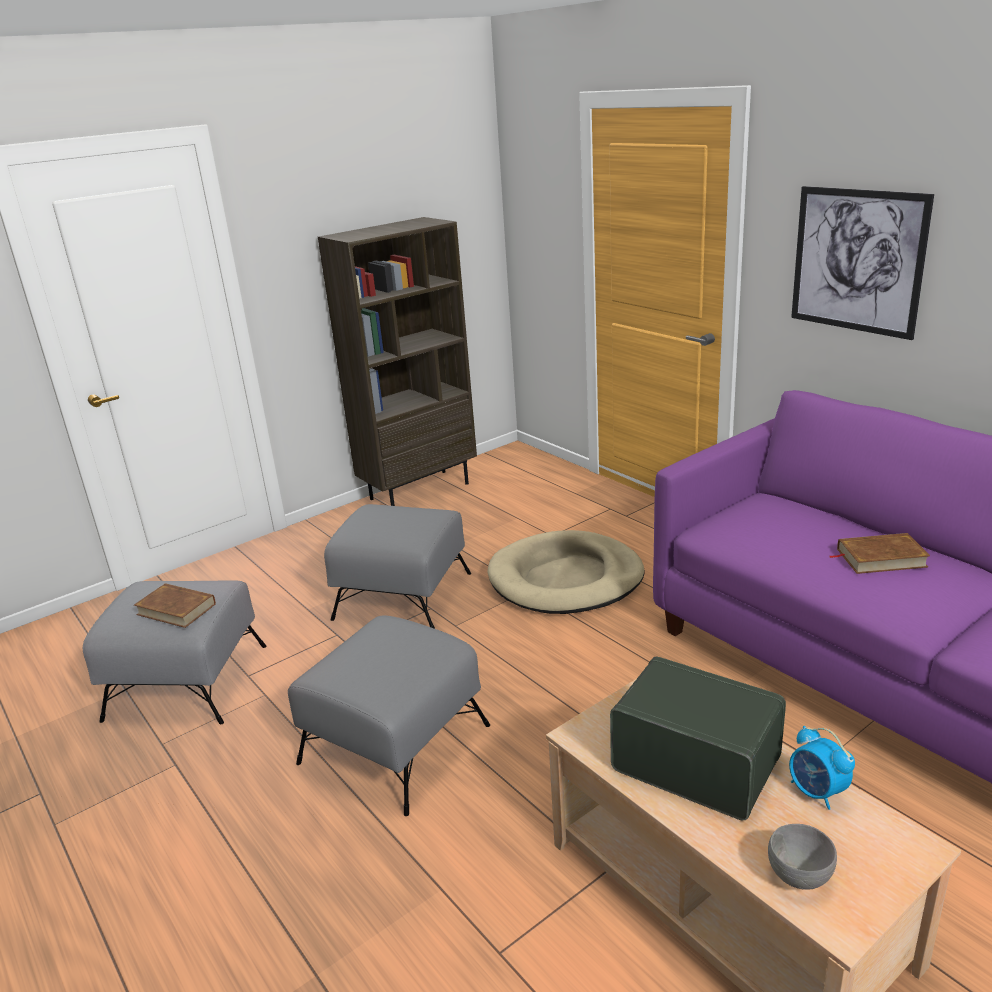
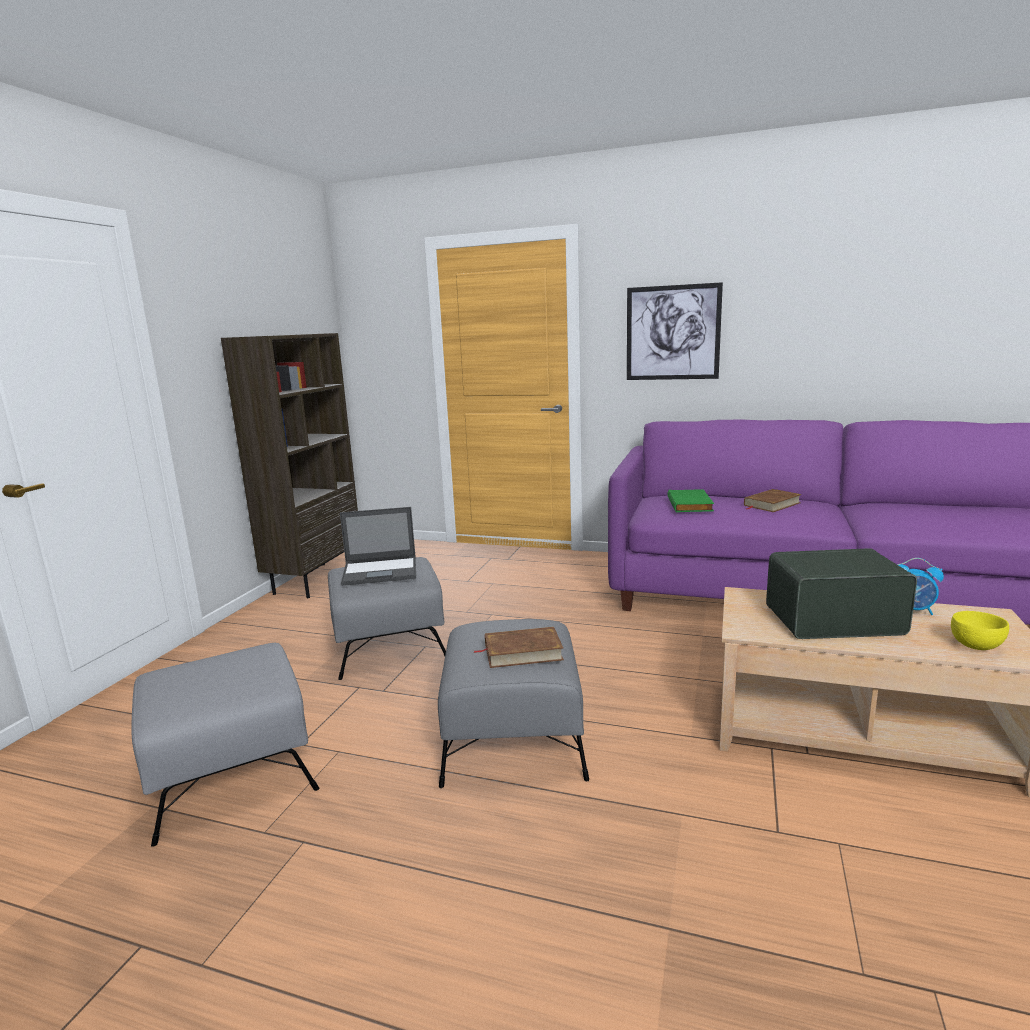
camera: 35 degrees left, 10 degrees down
brown book [134,583,216,628] -> brown book moved to [473,627,564,668]
beige dog bed [487,530,645,614] -> none
grey bowl [768,824,837,890] -> yellow bowl [951,611,1009,650]
none -> laptop [340,507,416,586]
none -> green book [668,489,714,512]

